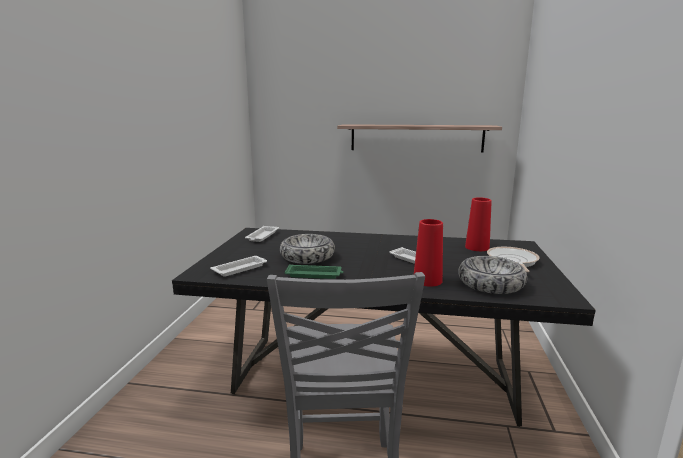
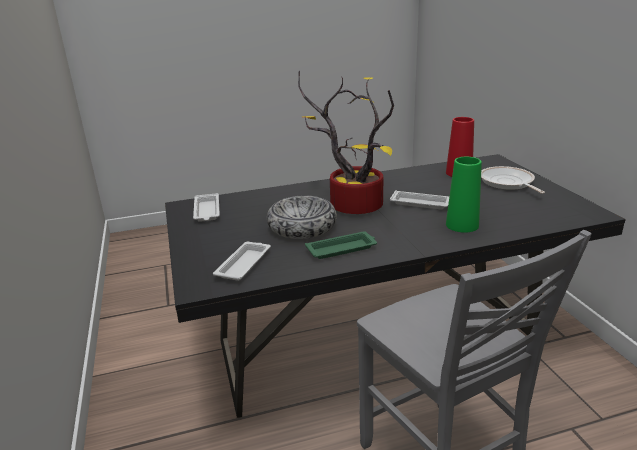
camera: 25 degrees left, 10 degrees up
shelf [337,124,502,152] -> none
red vase [414,219,443,286] -> green vase [446,157,482,233]
bowl [458,256,527,294] -> none
none -> potted plant [298,71,394,214]

